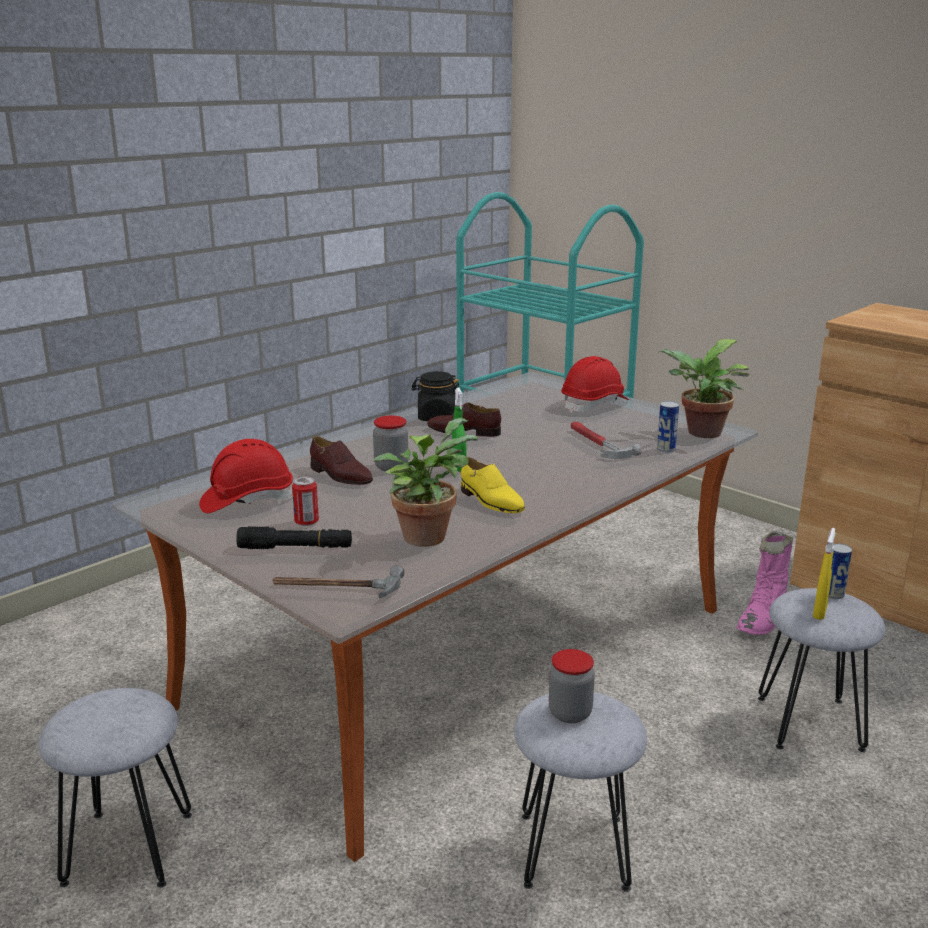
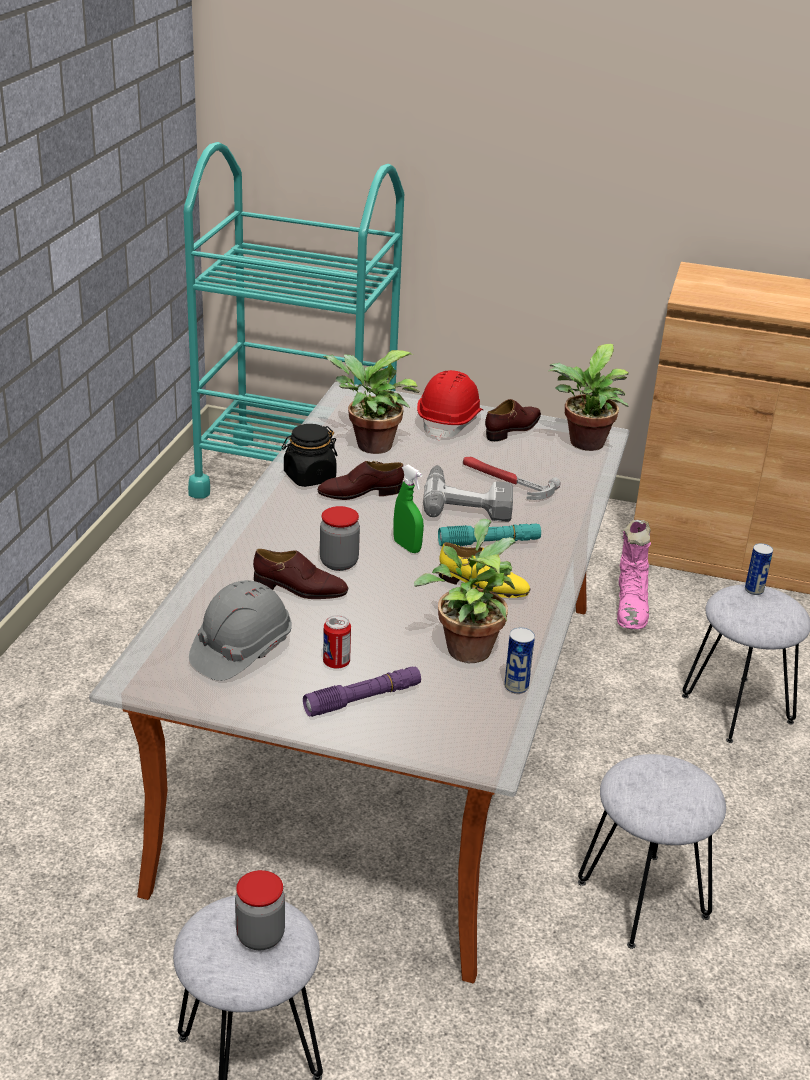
camera: 30 degrees left, 10 degrees up
red hard hat [199,439,293,513] -> grey hard hat [189,580,292,681]
black flashlight [236,526,352,549] -> purple flashlight [303,667,421,717]
hammer [272,565,404,598] -> none
jar [549,649,595,723] -> jar moved to [235,870,285,950]
can [657,401,679,453] -> can moved to [504,627,535,694]
yellow spray bottle [813,528,835,620] -> none
none -> potted plant [323,350,420,454]
none -> power drill [423,465,513,522]
none -> turquoise flashlight [438,524,541,546]
none -> brown shoe [485,399,541,441]

